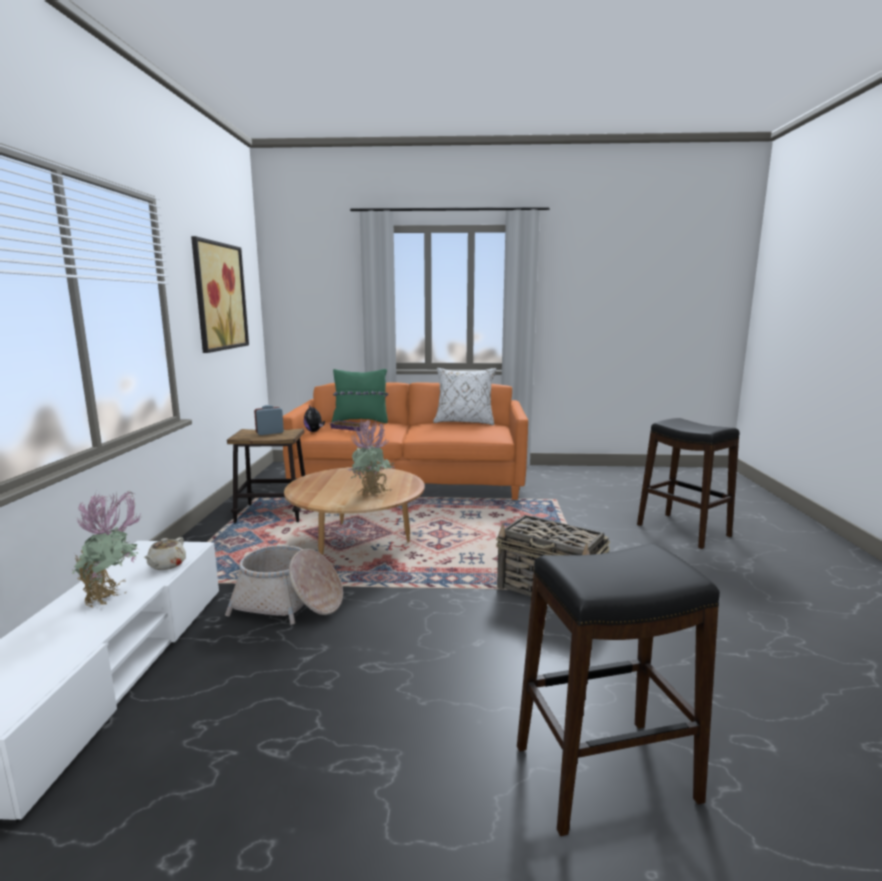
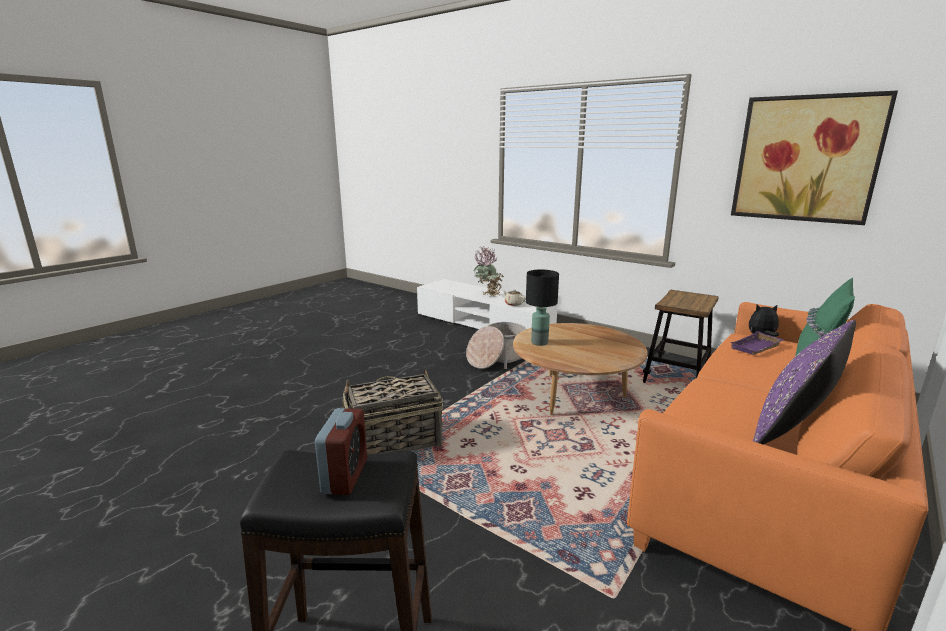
camera: 125 degrees right, 5 degrees up
alarm clock [254,405,284,435] -> alarm clock moved to [315,408,367,495]
potted plant [349,419,395,496] -> black table lamp [526,270,559,346]
white pillow [433,368,496,425] -> purple pillow [753,320,856,445]
black stool [517,544,720,836] -> none

